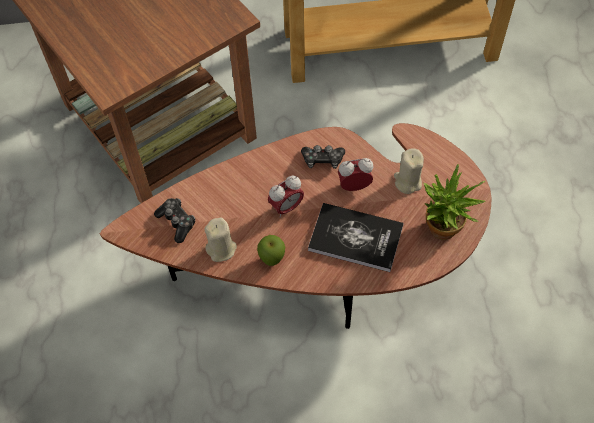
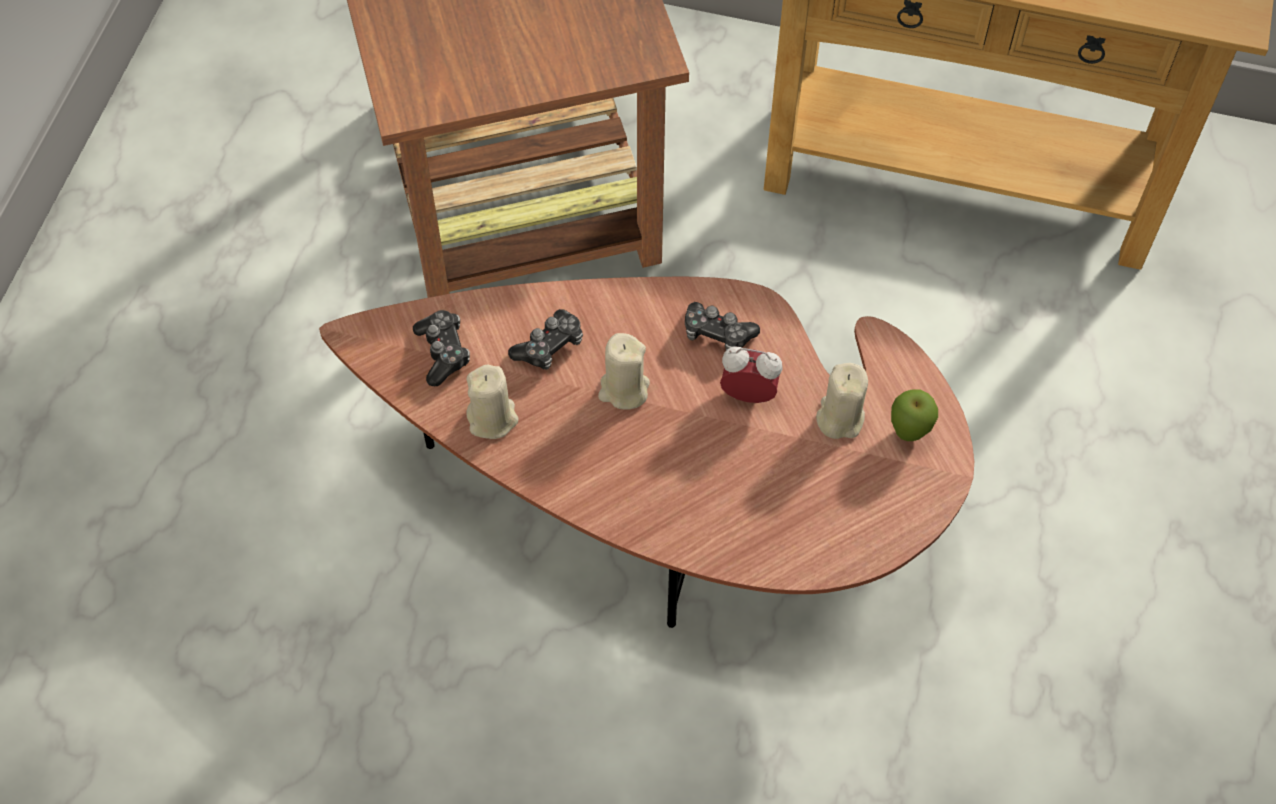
camera: 20 degrees right, 0 degrees up
apple [257,235,285,266] -> apple moved to [891,389,938,441]
alarm clock [268,176,304,218] -> beige candle [598,333,650,410]
book [308,203,404,272] -> none
potted plant [424,164,486,240] -> none
none -> game controller [508,309,583,370]

